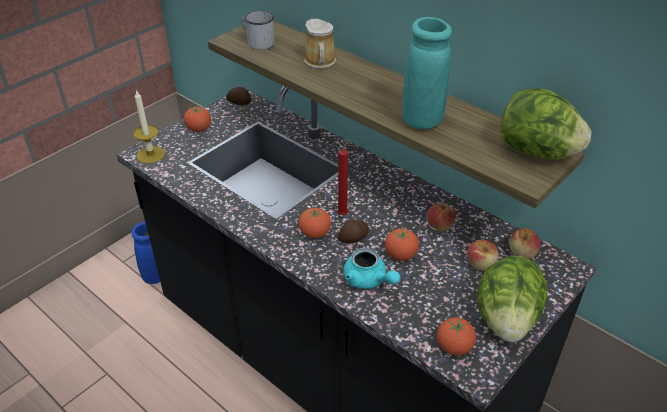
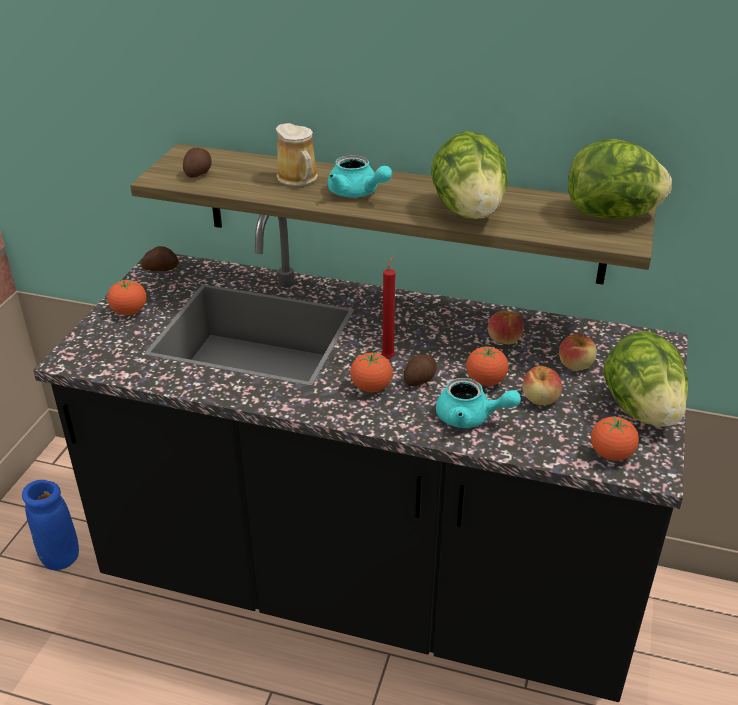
camera: 25 degrees left, 5 degrees down
candle [133,90,165,163] -> none
white mug [241,11,274,50] -> potato [183,148,212,177]
turquoise vase [402,17,452,129] -> lettuce [431,131,508,219]
apple [509,228,540,259] -> apple moved to [523,366,562,405]
none -> turquoise teapot [328,155,392,198]

